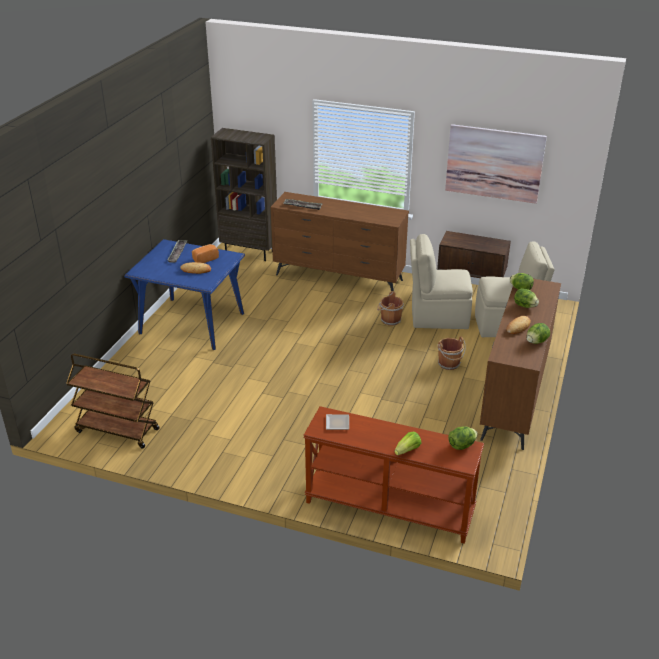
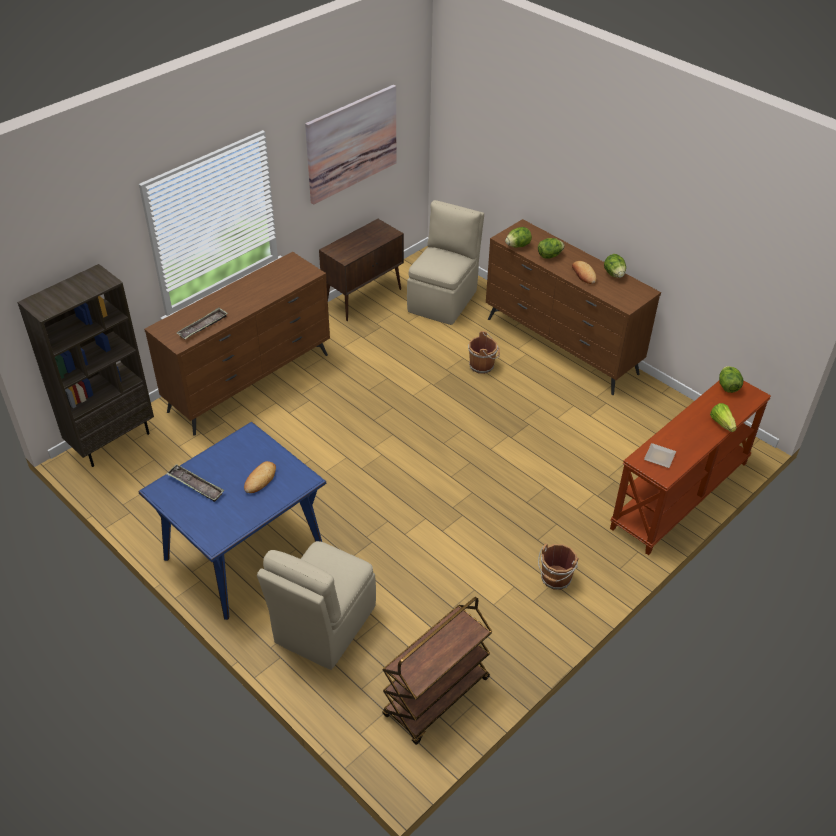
camera: 65 degrees left, 10 degrees up
bread [192,244,219,263] -> none
brown bucket [377,291,404,326] -> brown bucket moved to [538,543,579,590]
beige chair [410,234,473,329] -> beige chair moved to [257,541,376,670]

